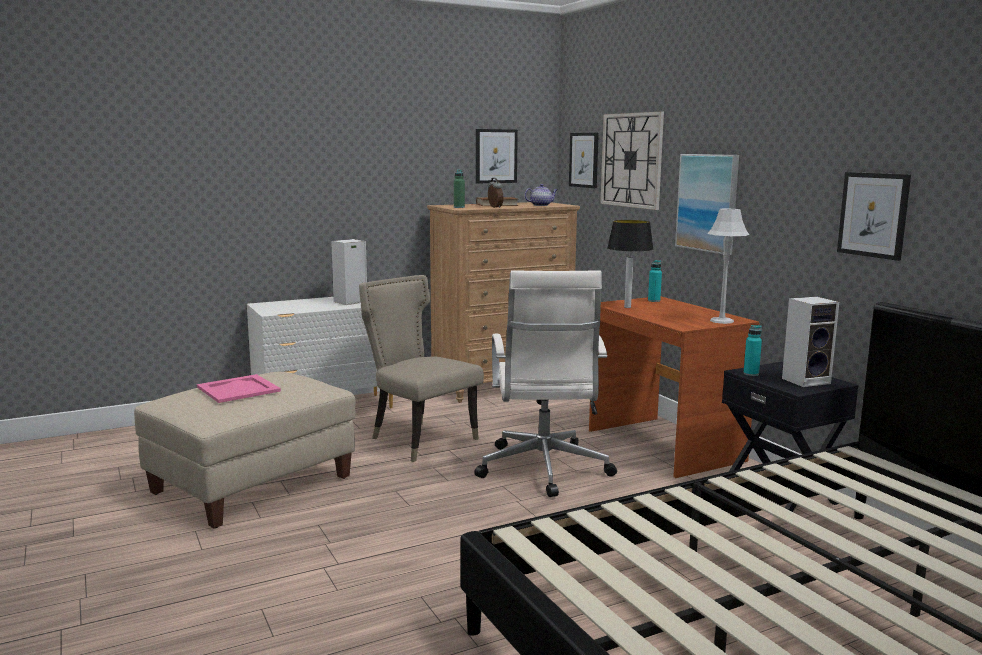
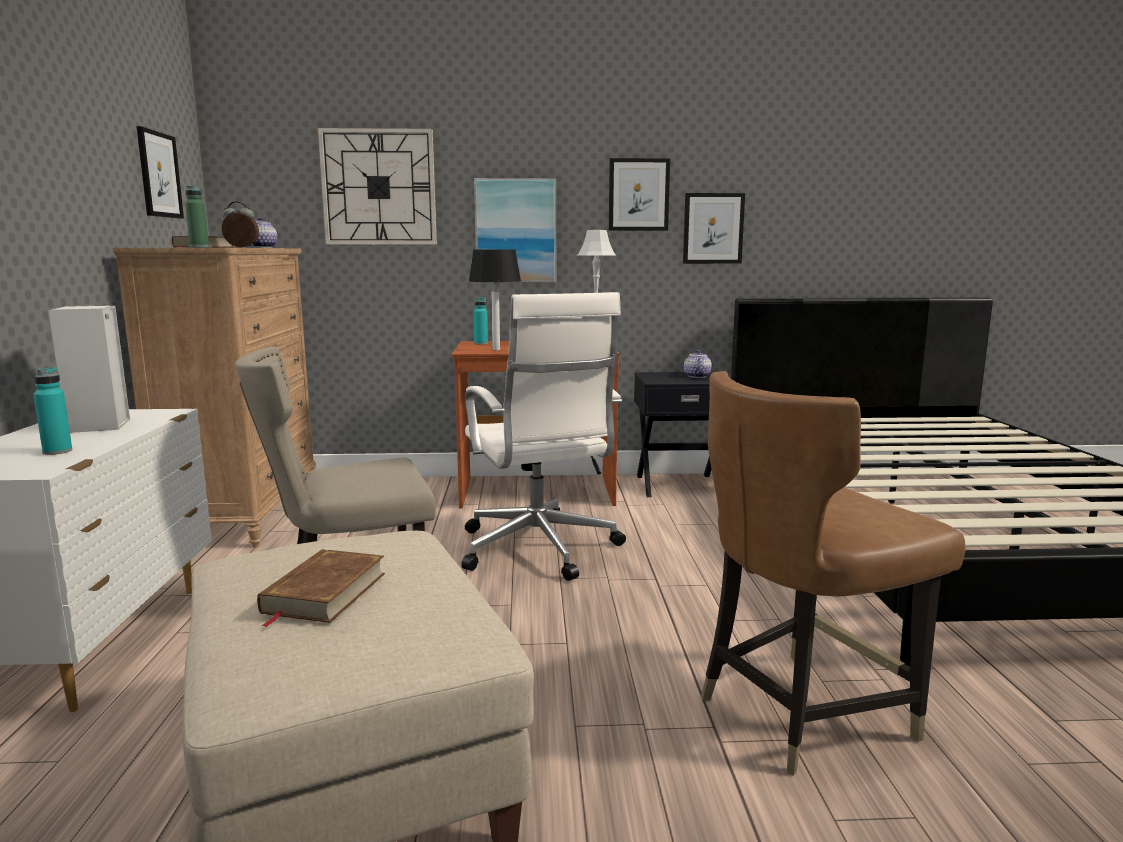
camera: 65 degrees left, 0 degrees up
pink tray [197,374,281,403] -> brown book [257,549,385,627]
white office chair [474,270,617,497] -> white office chair turned 45 degrees clockwise [461,292,626,581]
picture [569,133,599,188] -> picture moved to [609,158,670,231]
turquoise bottle [744,325,762,376] -> turquoise bottle moved to [33,367,72,455]
speaker [782,297,839,387] -> teapot [684,350,712,378]
none -> brown chair [701,371,965,776]

